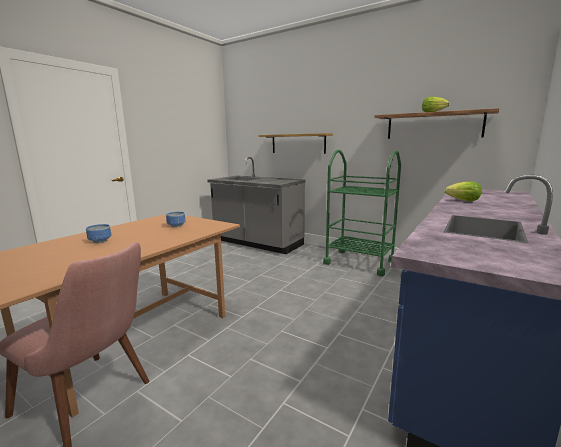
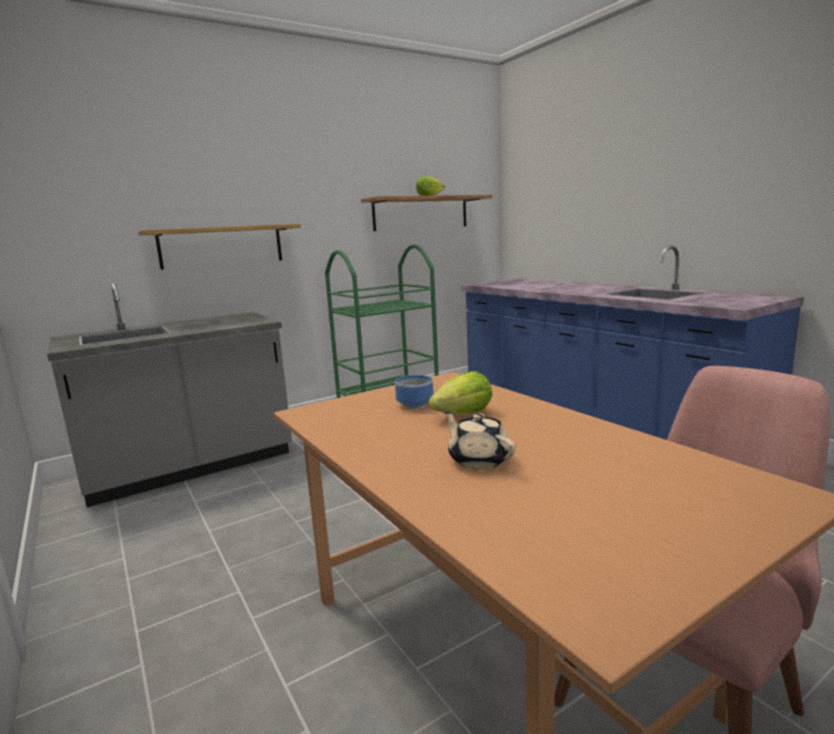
camera: 65 degrees left, 0 degrees up
bowl [86,224,111,243] -> beige teapot [444,412,516,470]
lettuce [445,181,482,201] -> lettuce moved to [429,371,492,414]

